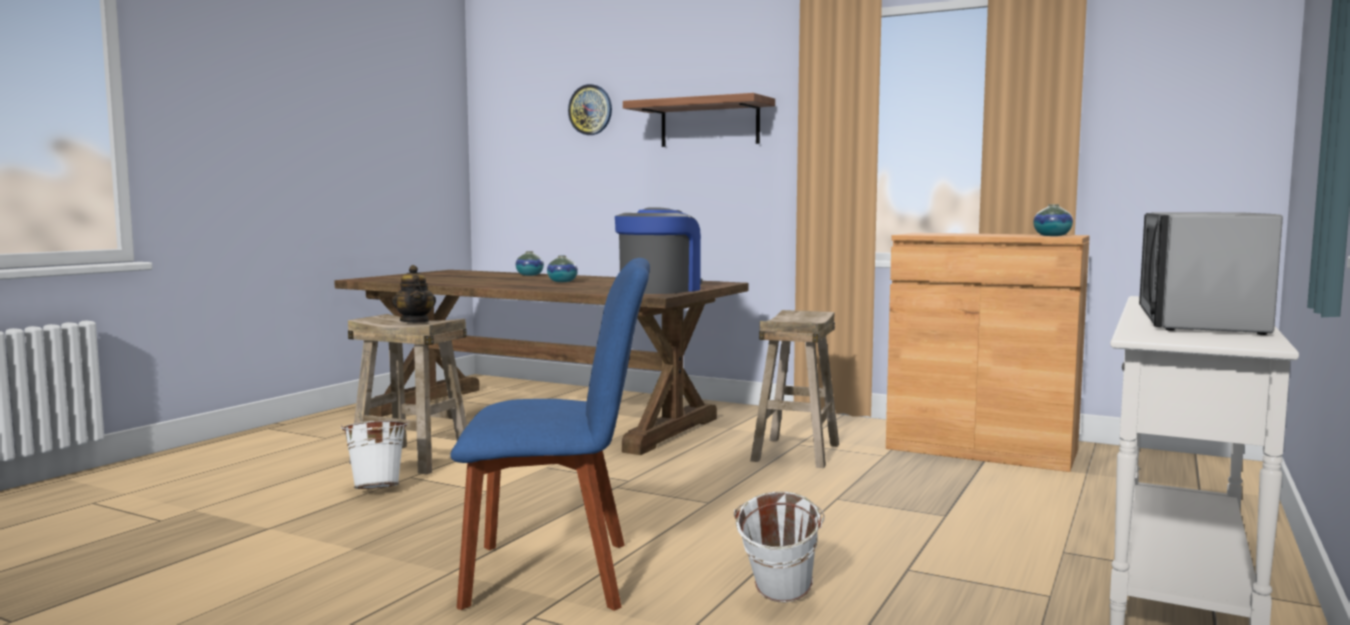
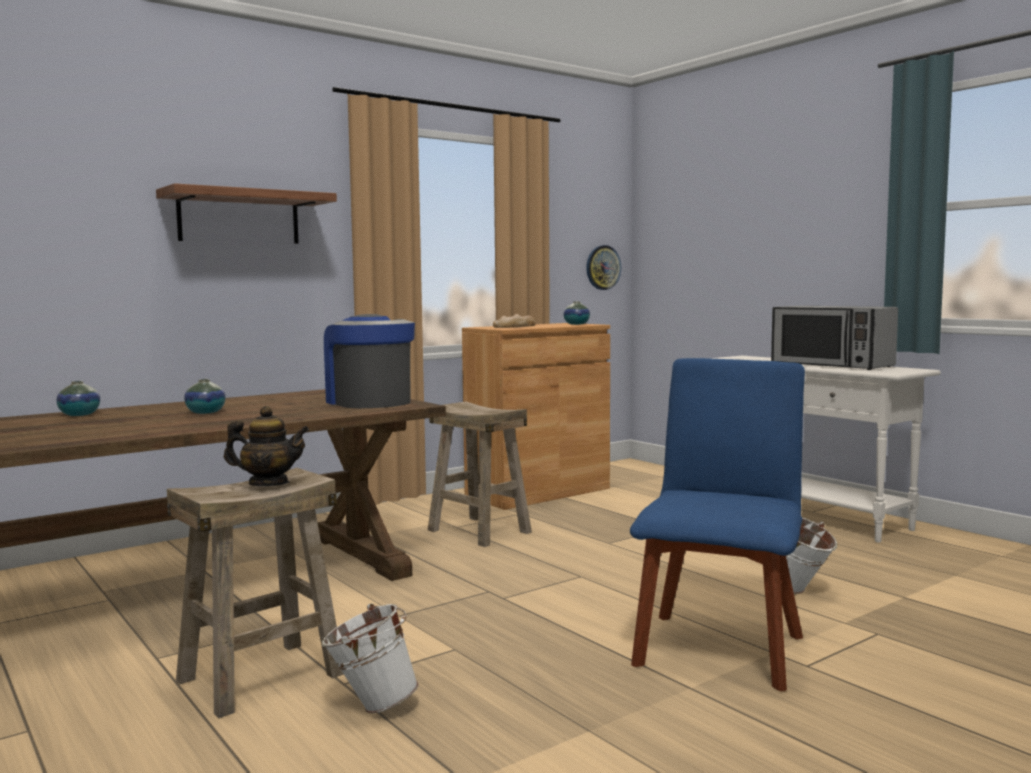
camera: 65 degrees left, 0 degrees up
wall clock [568,84,612,135] -> wall clock moved to [586,245,621,290]
none -> bread [493,314,536,328]

